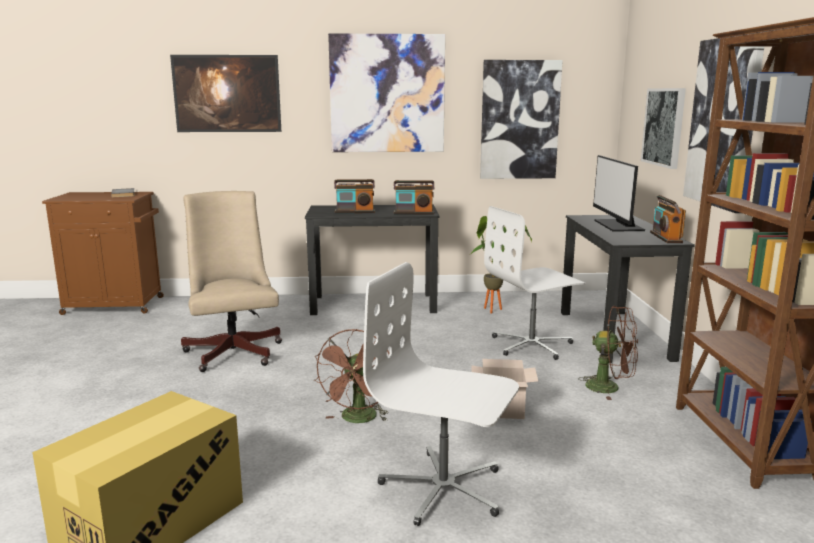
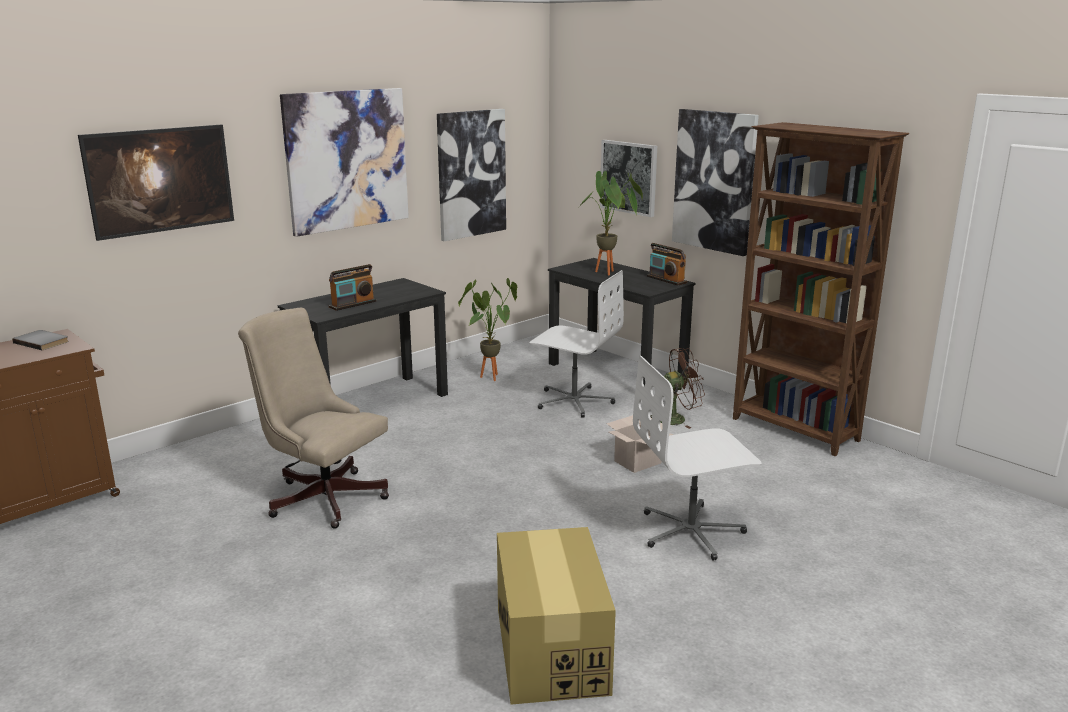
camera: 40 degrees left, 5 degrees up
brown fan [314,329,390,423] -> none
radio [394,180,435,215] -> none
white office chair [484,206,586,360] -> white office chair turned 90 degrees counterclockwise [529,270,624,418]
monitor [593,155,645,231] -> potted plant [581,171,643,275]

